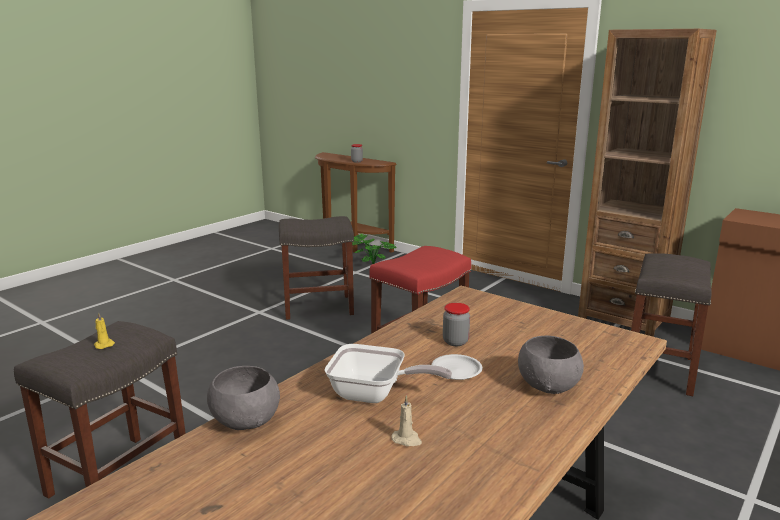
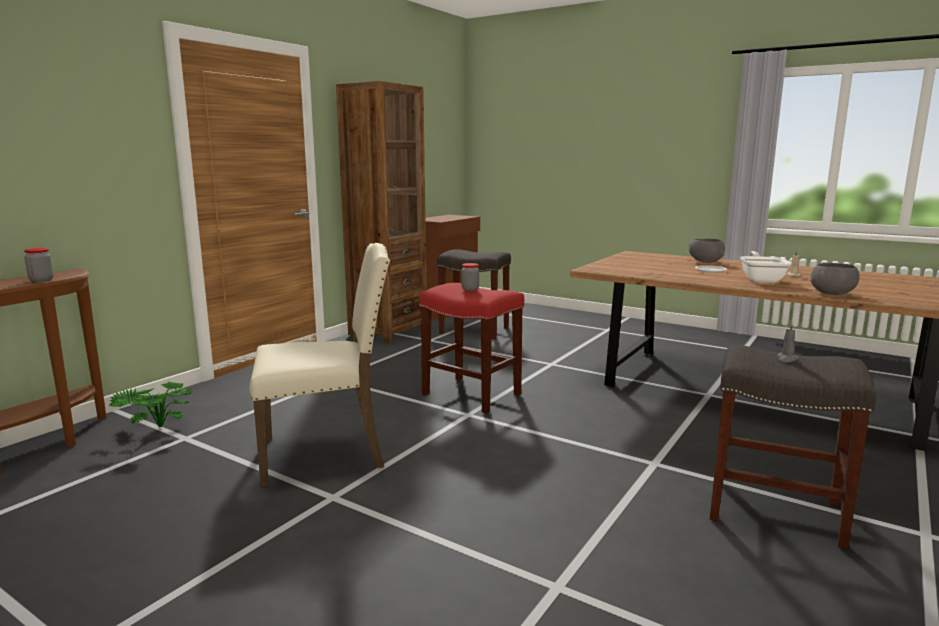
camera: 95 degrees left, 5 degrees down
yellow candle [94,312,115,349] -> grey candle [776,322,799,362]
grey stool [279,216,354,320] -> beige chair [249,243,390,487]
jar [443,303,470,346] -> jar moved to [461,263,479,291]

